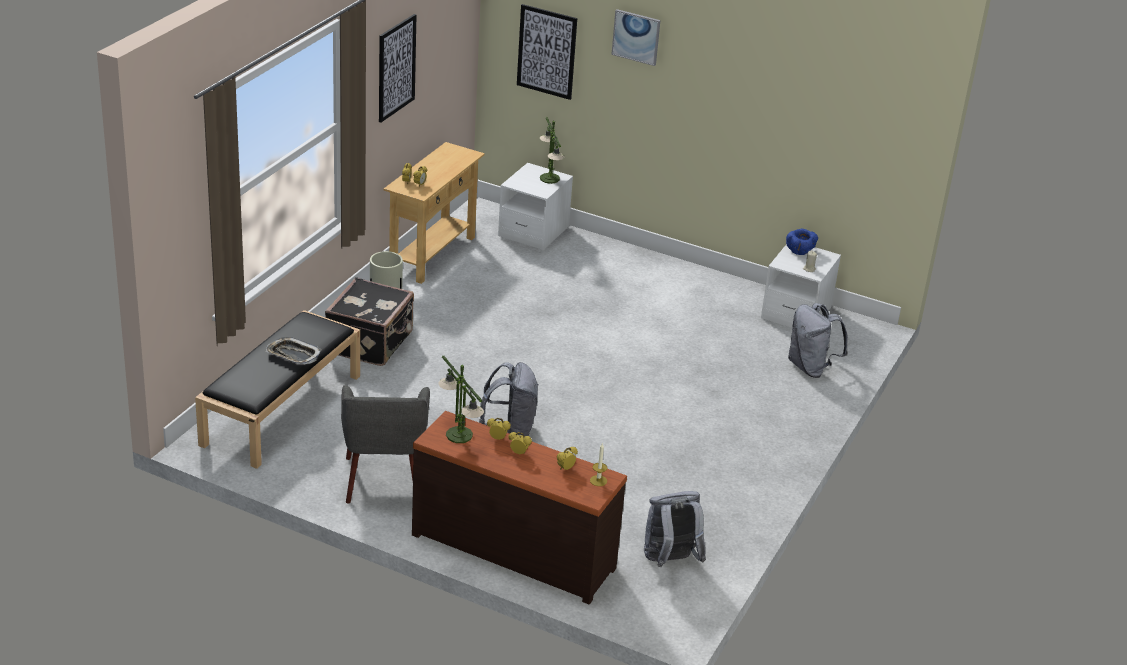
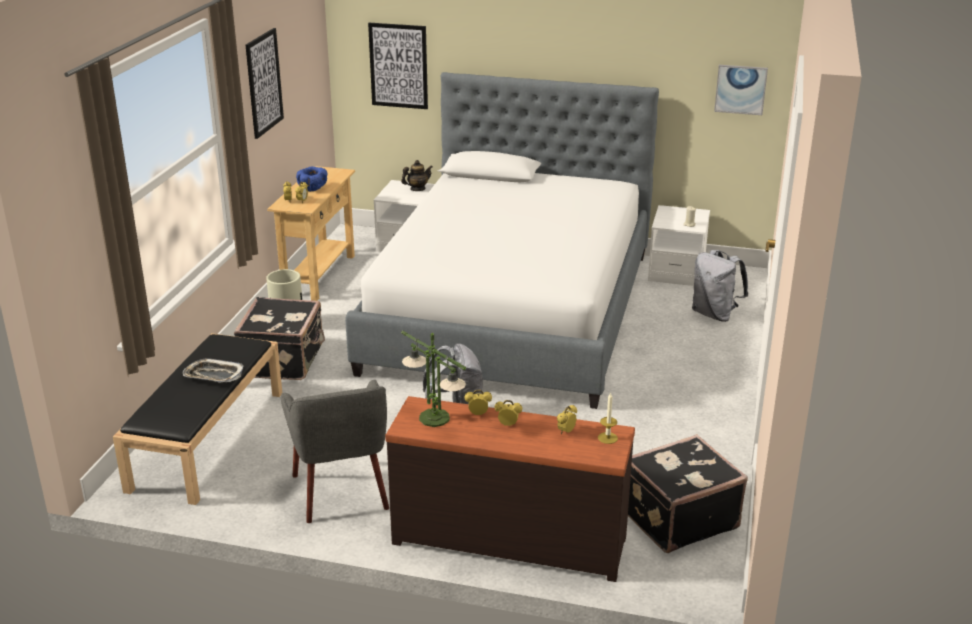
camera: 10 degrees left, 5 degrees down
table lamp [540,117,564,184] -> teapot [401,160,432,191]
picture [611,9,661,66] -> picture moved to [714,65,768,115]
grey backpack [644,491,706,567] -> black suitcase [628,434,748,553]
blue bowl [786,228,818,255] -> blue bowl moved to [296,167,327,191]
none -> bed [345,72,659,409]

